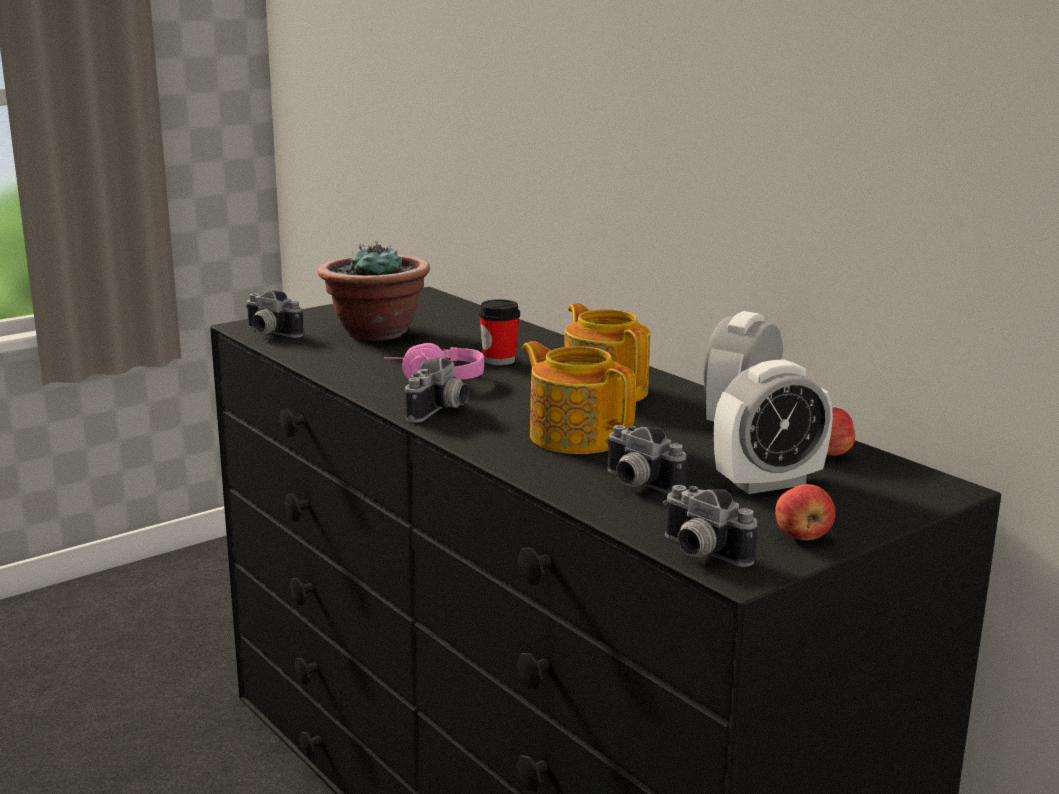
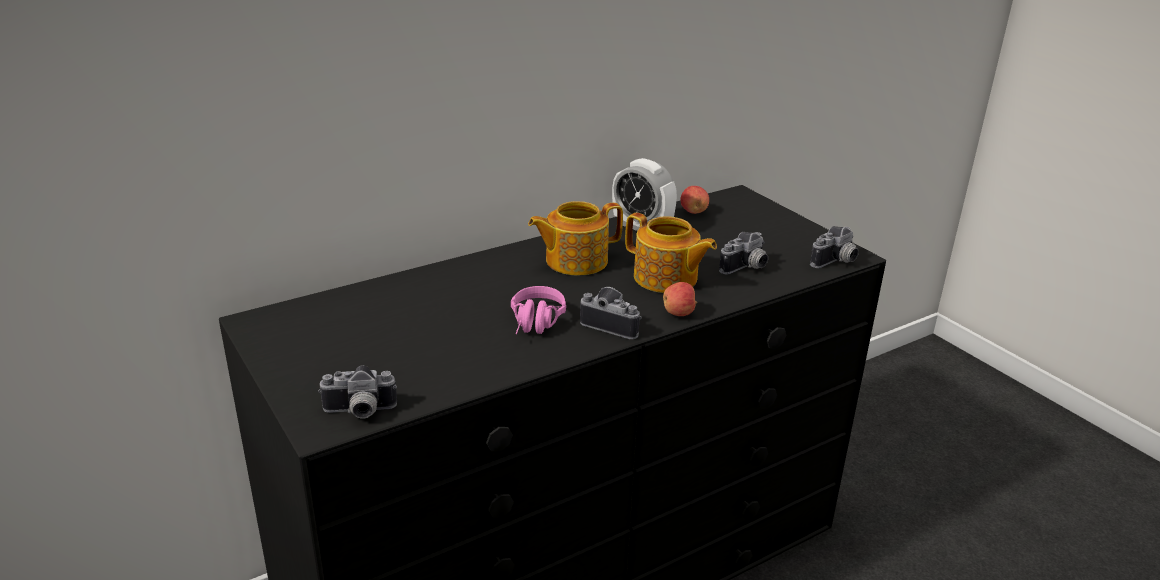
camera: 85 degrees left, 10 degrees up
camera [245,290,304,338] -> camera turned 45 degrees clockwise [318,365,397,419]
potted plant [318,241,430,341] -> none
cup [478,299,520,365] -> none
teapot [522,341,636,454] -> teapot turned 105 degrees counterclockwise [625,213,717,293]
alarm clock [714,359,833,494] -> none
apple [775,484,835,540] -> apple moved to [663,282,697,316]

